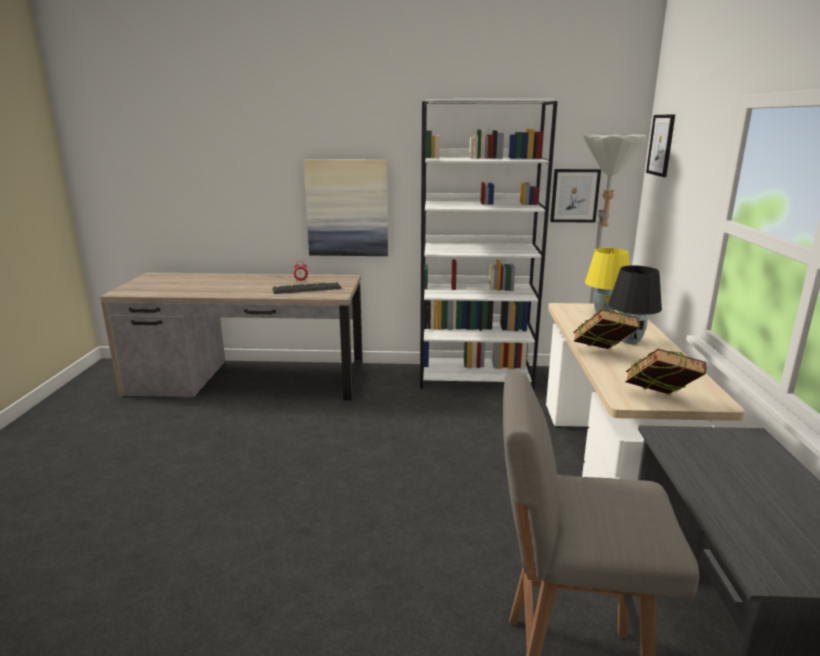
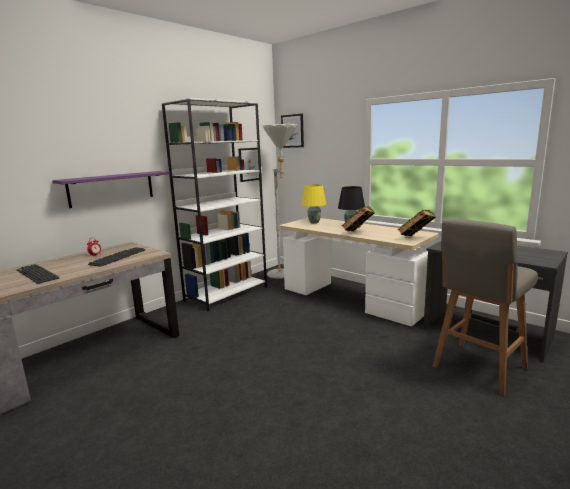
camera: 50 degrees left, 5 degrees down
picture [304,159,388,256] -> purple shelf [52,171,170,208]
none -> keyboard [17,264,59,284]

